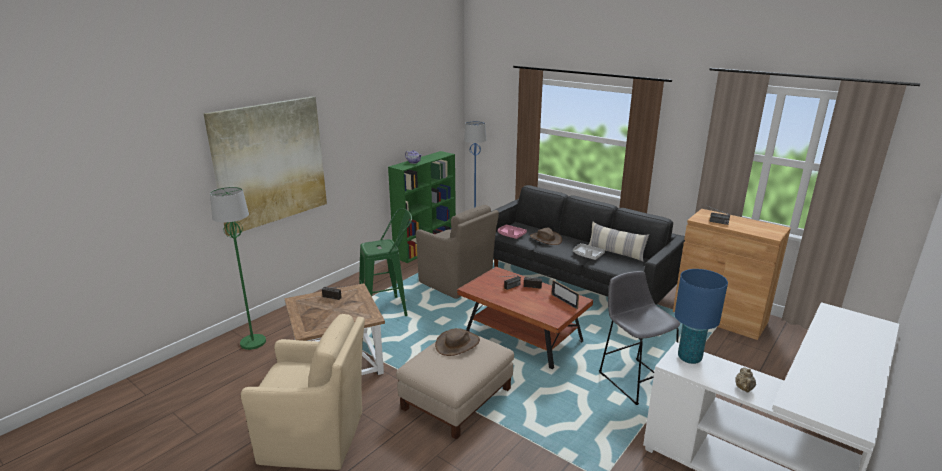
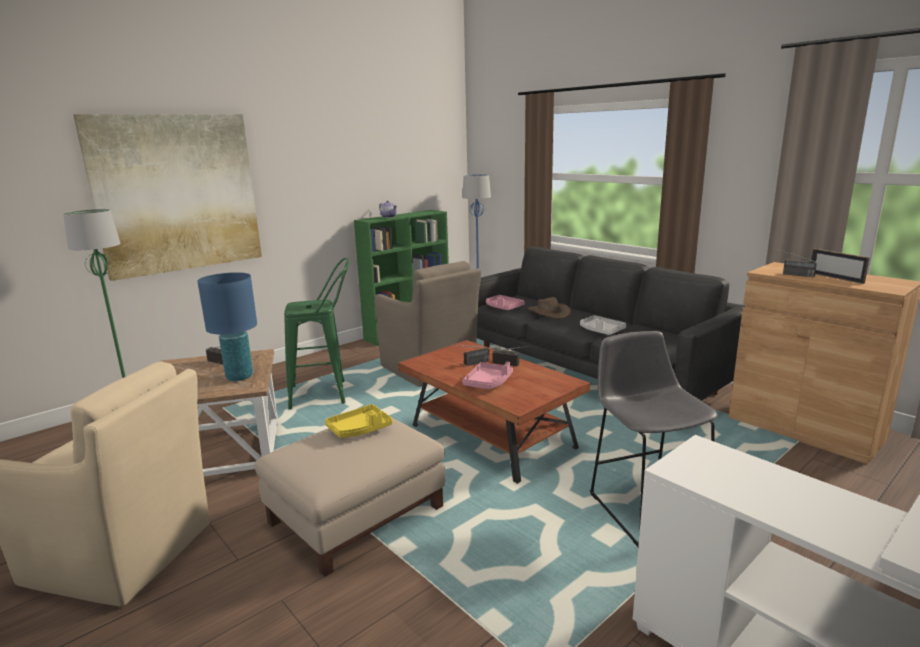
camera: 10 degrees right, 5 degrees down
brown hat [435,328,480,356] -> yellow tray [325,404,393,438]
picture frame [551,280,579,309] -> picture frame moved to [811,248,870,284]
pillow [589,222,649,262] -> none
blue table lamp [674,269,728,364] -> blue table lamp moved to [197,272,257,381]
beige teapot [735,367,756,392] -> none
none -> pink tray [463,362,513,389]

